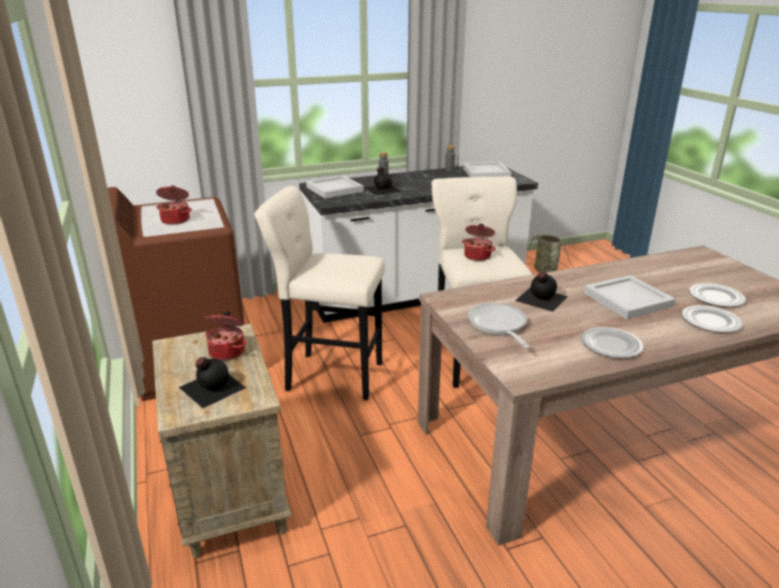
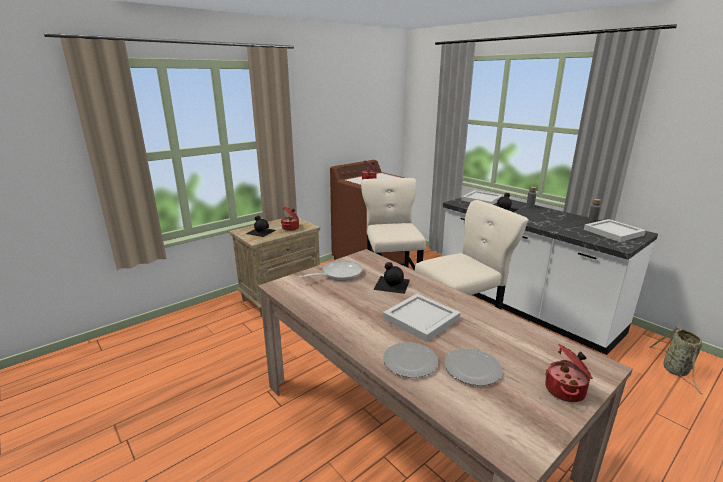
camera: 70 degrees right, 5 degrees down
cooking pot [462,224,496,261] -> cooking pot moved to [545,344,593,402]
plate [581,327,643,358] -> none

